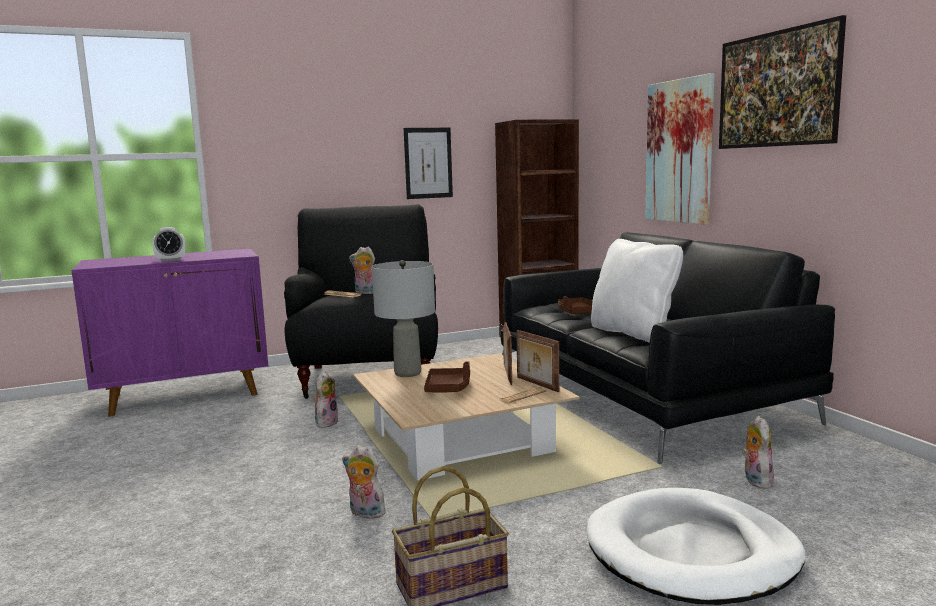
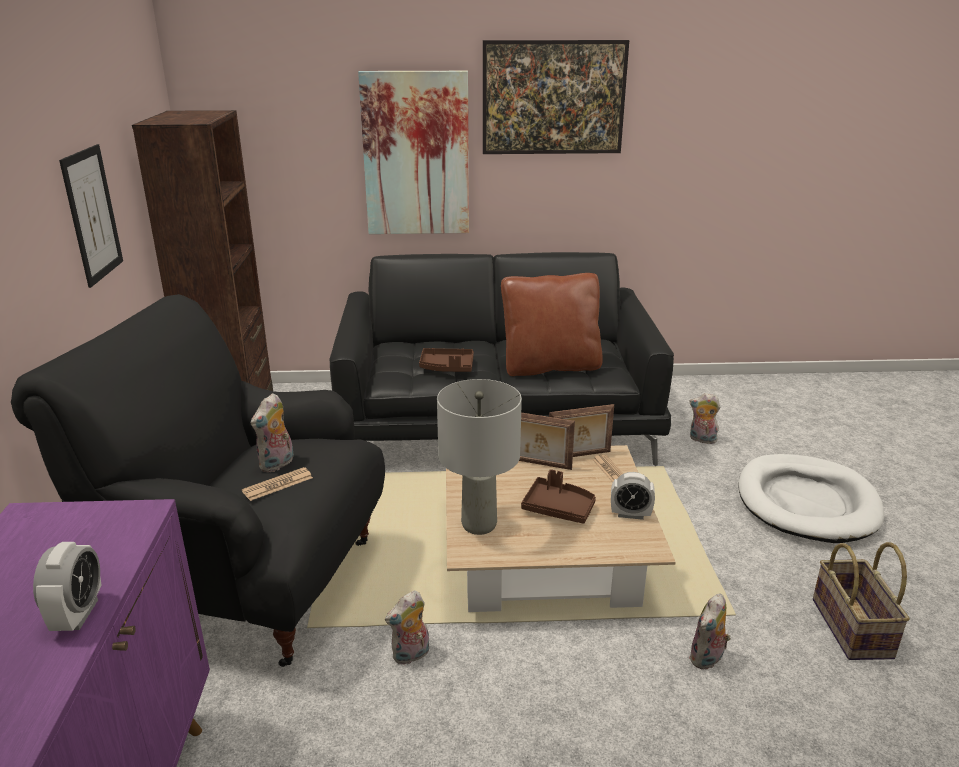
camera: 70 degrees left, 15 degrees up
plush toy [313,372,339,428] -> plush toy turned 75 degrees counterclockwise [385,591,429,665]
white pillow [591,239,683,342] -> brown pillow [501,273,603,376]
none -> alarm clock [611,472,655,520]

